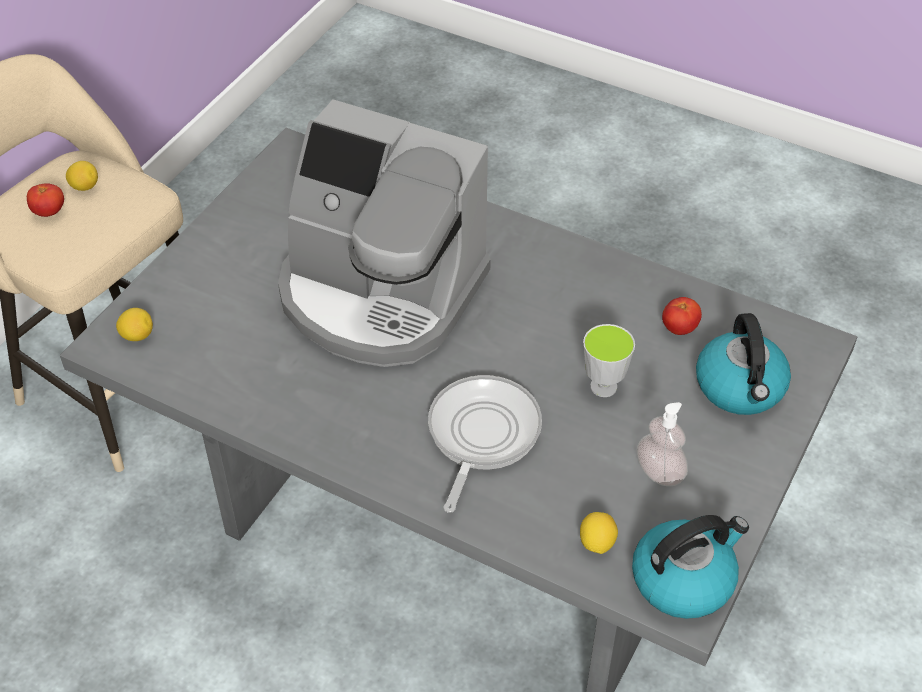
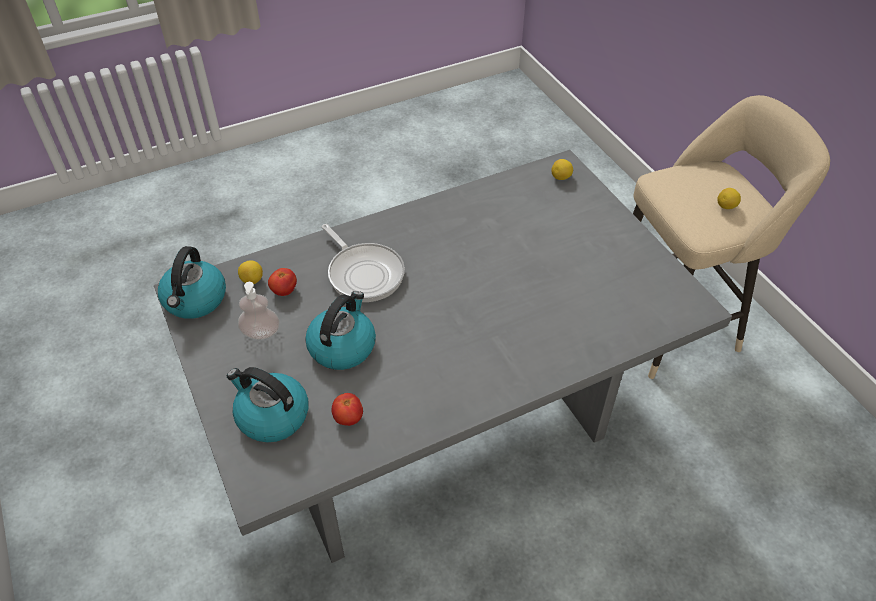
camera: 125 degrees right, 0 degrees up
tomato [27,183,64,217] -> tomato moved to [268,268,297,296]
coffee machine [278,99,491,367] -> none
cup [583,324,635,397] -> kettle [305,291,376,370]

